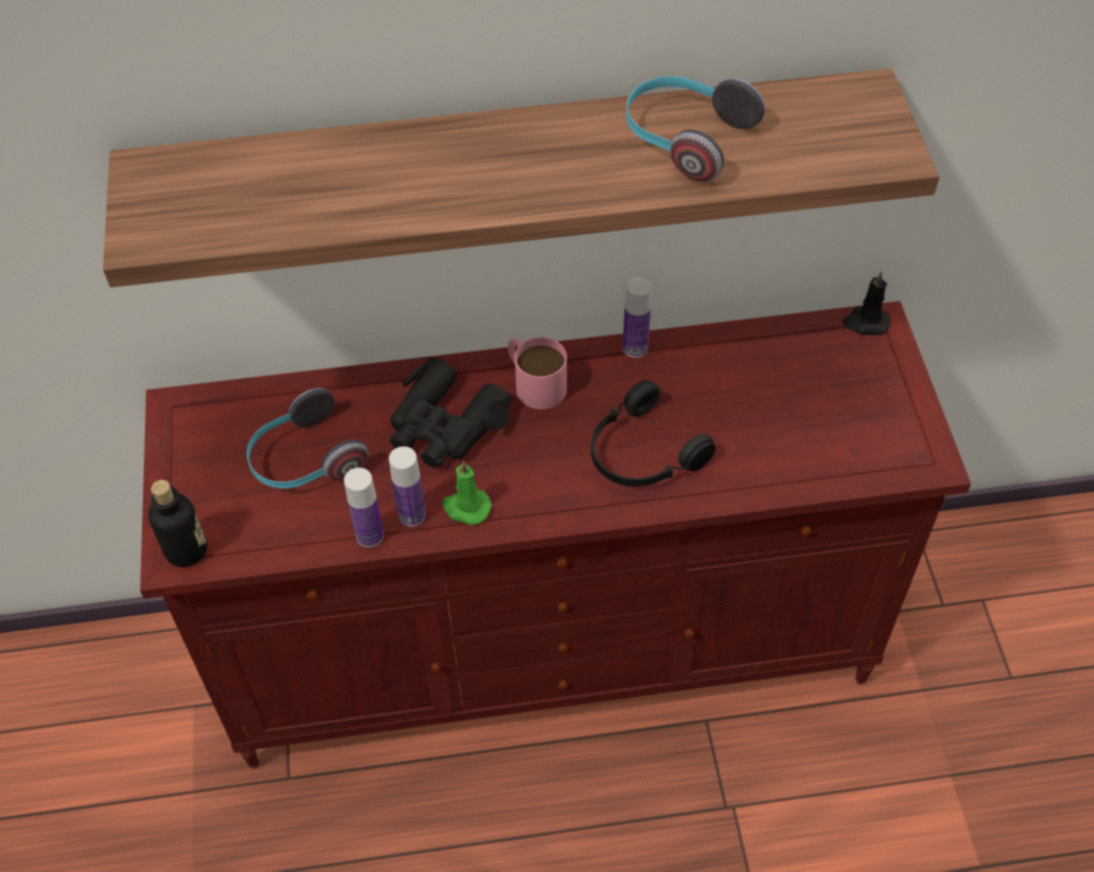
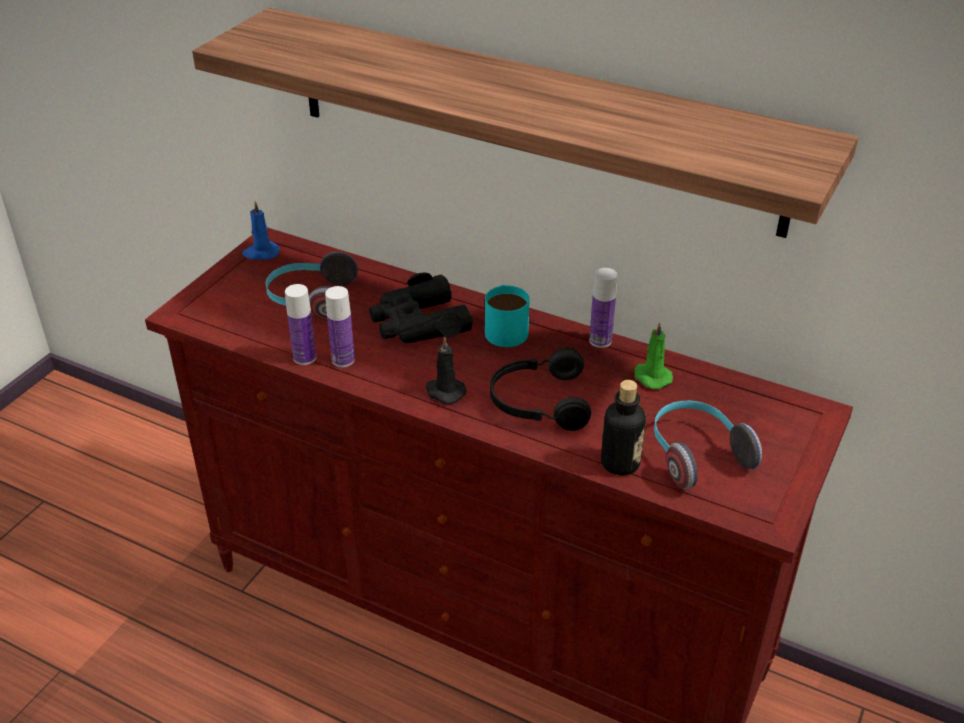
camera: 35 degrees right, 15 degrees down
bottle [148,480,207,567] -> bottle moved to [601,380,646,475]
green candle [442,461,492,525] -> green candle moved to [634,322,673,389]
pink mug [508,337,567,409] -> turquoise mug [485,285,530,347]
headphones [626,76,765,182] -> headphones moved to [654,401,762,489]
black candle [843,271,891,335] -> black candle moved to [426,336,466,404]
none -> blue candle [242,201,280,260]

